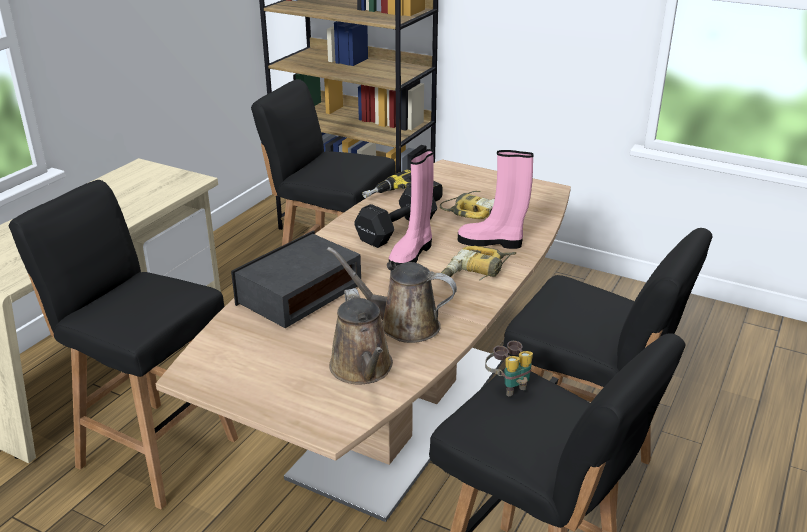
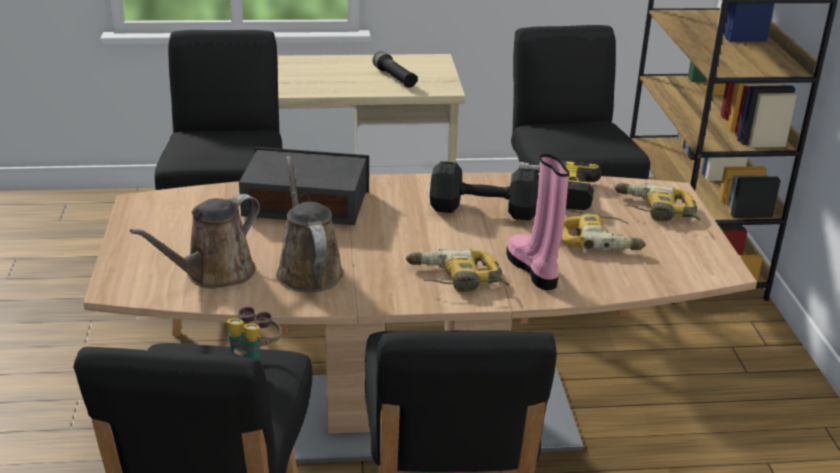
camera: 55 degrees right, 0 degrees up
pink boot [389,149,434,266] -> none
none -> black flashlight [373,51,418,88]
none -> power drill [614,183,701,222]

